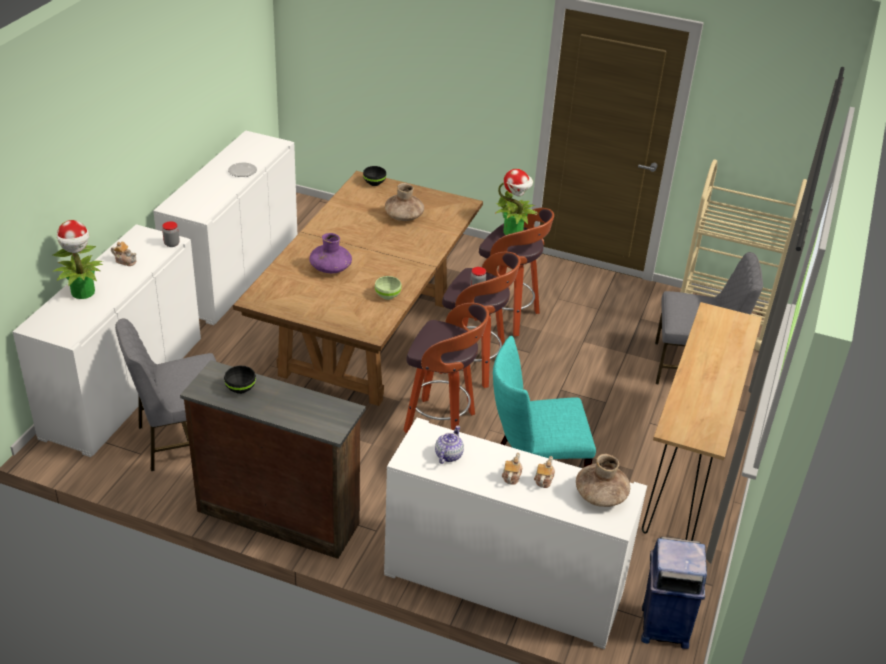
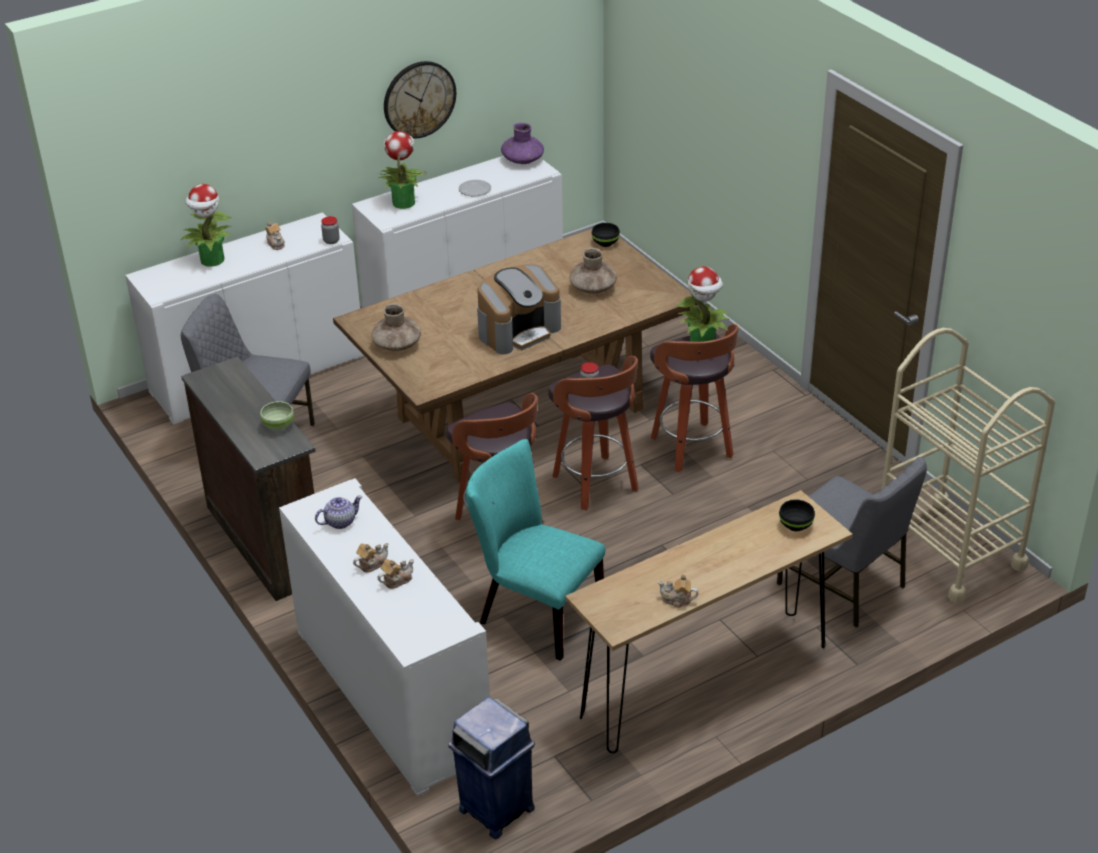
camera: 40 degrees right, 0 degrees up
black bowl [224,366,256,394] -> black bowl moved to [779,499,815,531]
purple vase [309,233,352,273] -> purple vase moved to [501,123,544,164]
green bowl [375,276,402,300] -> green bowl moved to [260,401,294,431]
brown vase [576,454,630,507] -> brown vase moved to [371,303,421,351]
none -> potted plant [378,131,426,209]
none -> wall clock [384,61,456,139]
none -> coffee machine [477,264,561,355]
none -> teapot [658,574,699,608]

